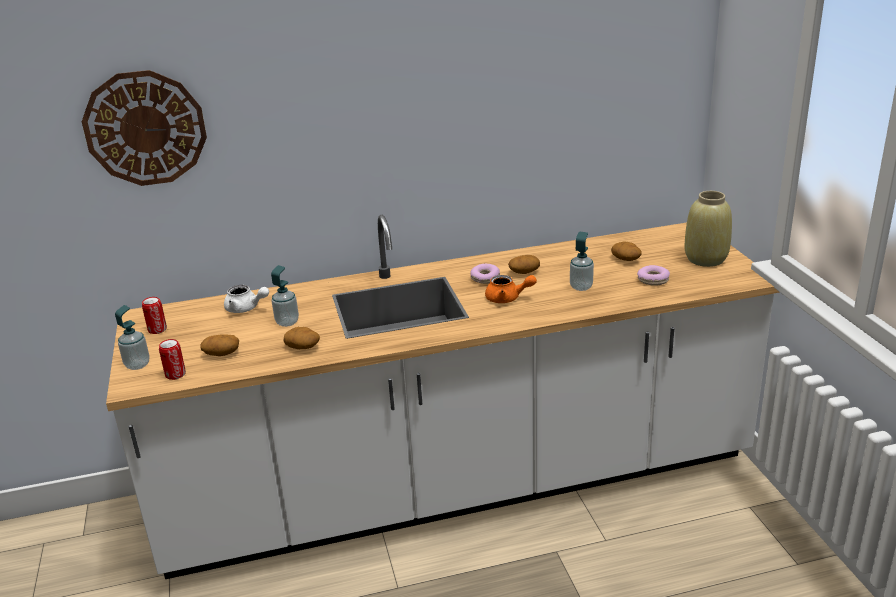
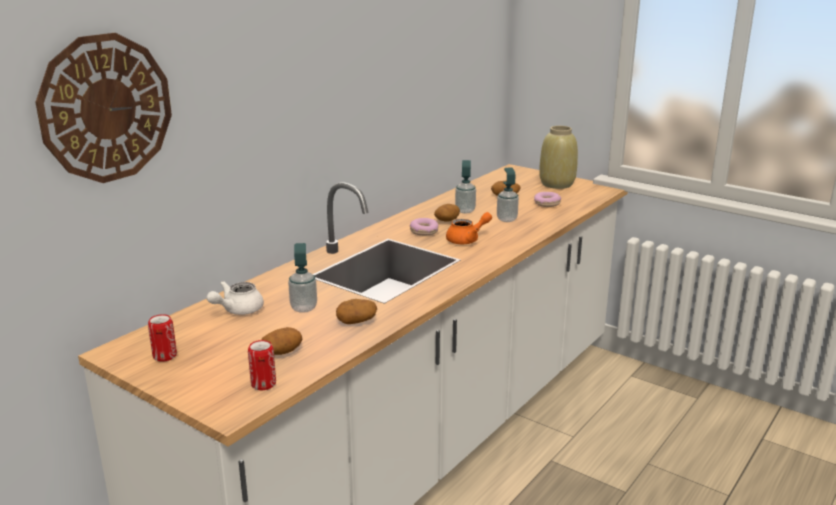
camera: 40 degrees left, 5 degrees down
soap dispenser [115,305,149,370] -> soap dispenser moved to [455,160,476,213]
white teapot [224,285,269,313] -> white teapot turned 150 degrees clockwise [207,281,264,315]

